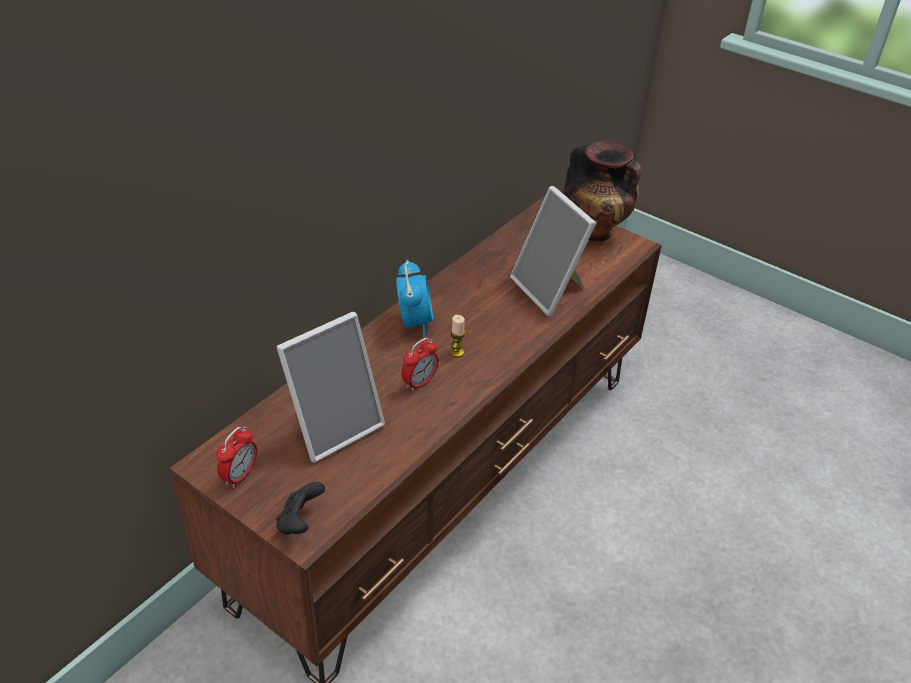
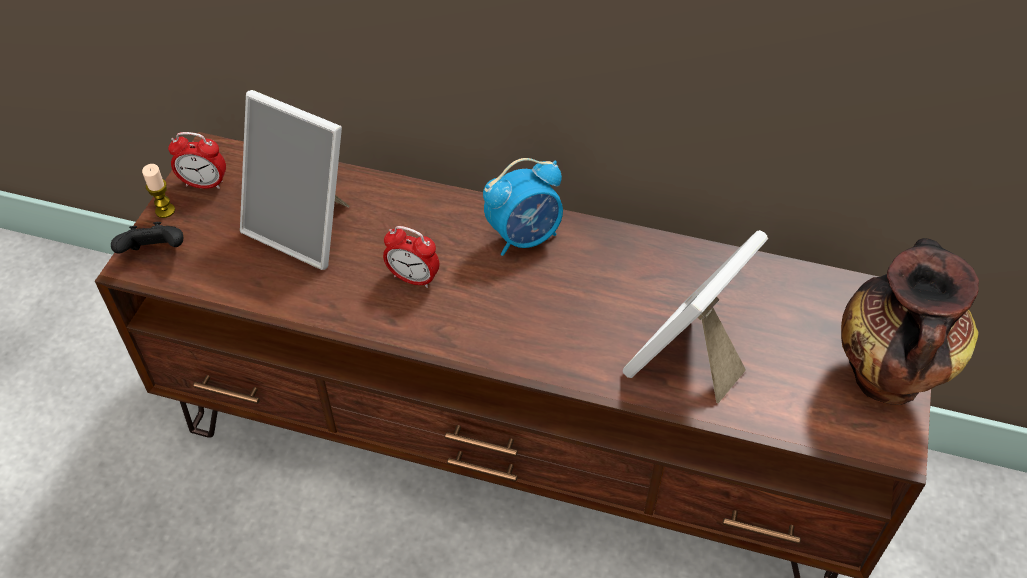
camera: 70 degrees right, 10 degrees up
candle [449,315,466,357] -> candle moved to [142,164,175,218]

